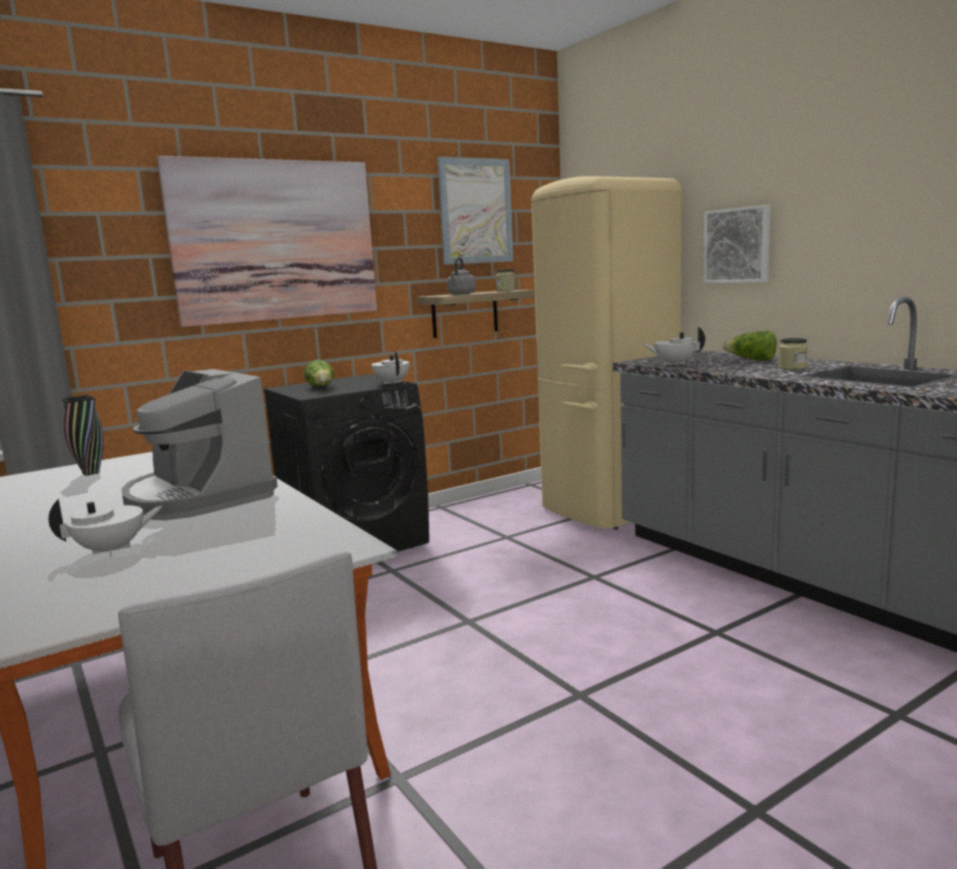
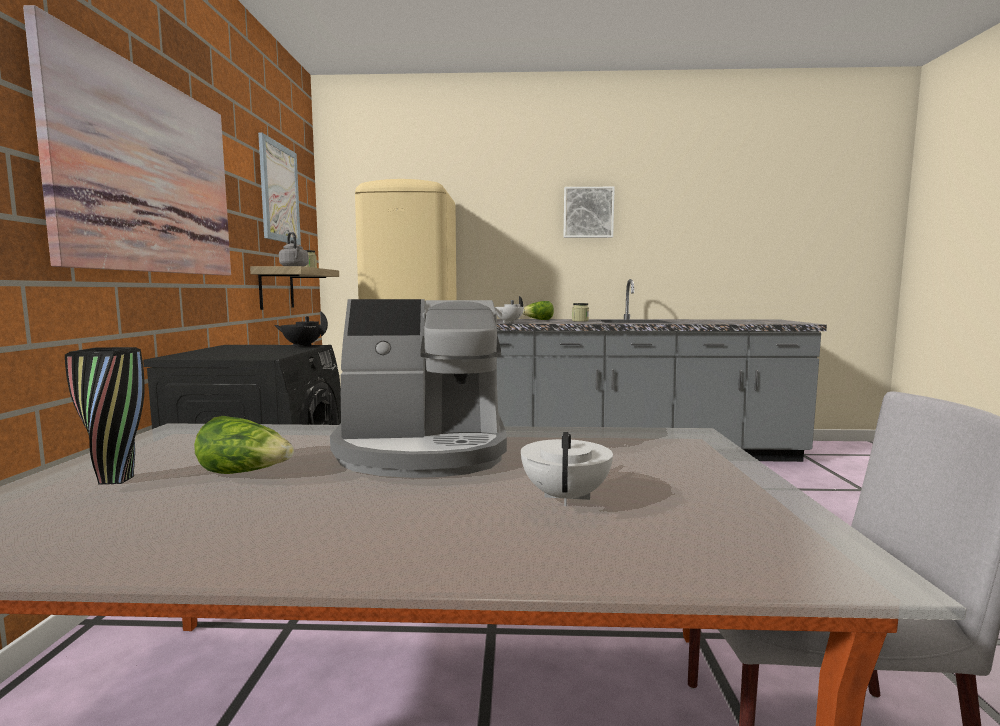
camera: 55 degrees left, 5 degrees down
lettuce [304,360,334,387] -> lettuce moved to [194,416,294,474]
white teapot [371,351,410,384] -> black teapot [274,311,328,347]
picture [703,205,771,283] -> picture moved to [563,187,615,238]

